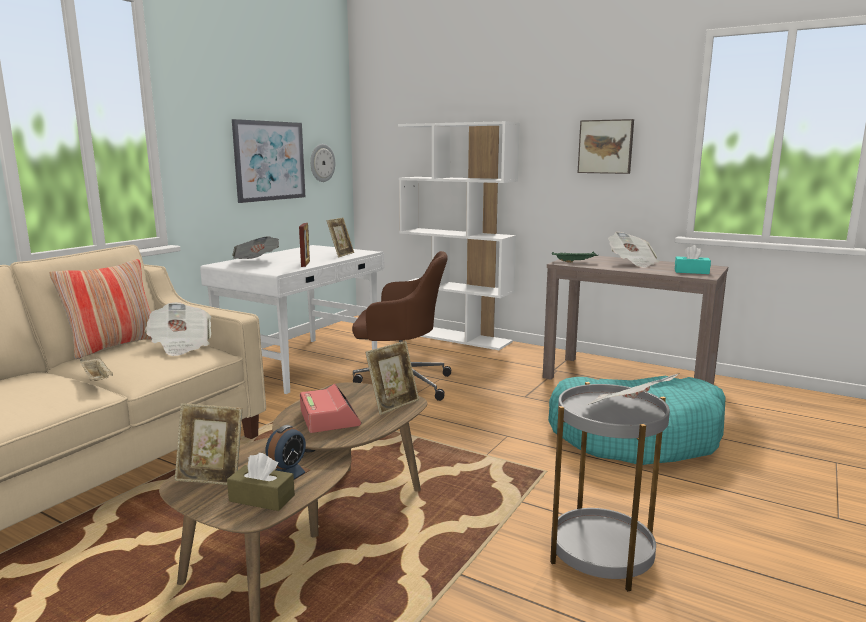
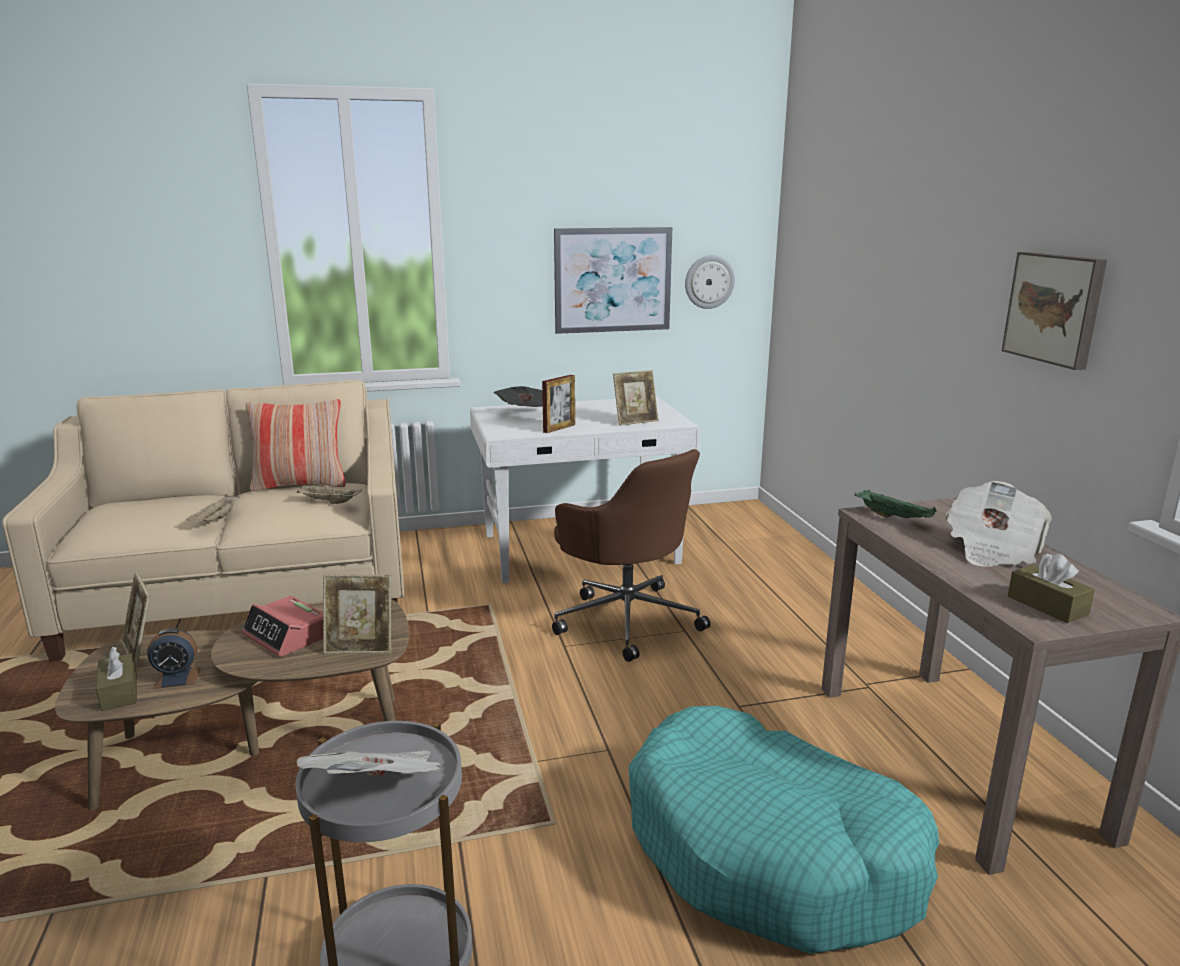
camera: 45 degrees right, 5 degrees up
newspaper [145,302,211,356] -> beige tray [297,485,362,504]
alarm clock [300,384,361,433] -> alarm clock turned 105 degrees clockwise [241,595,323,657]
white bookcase [398,121,520,350] -> none
turquoise tissue box [675,245,711,274] -> brown tissue box [1008,553,1095,623]

